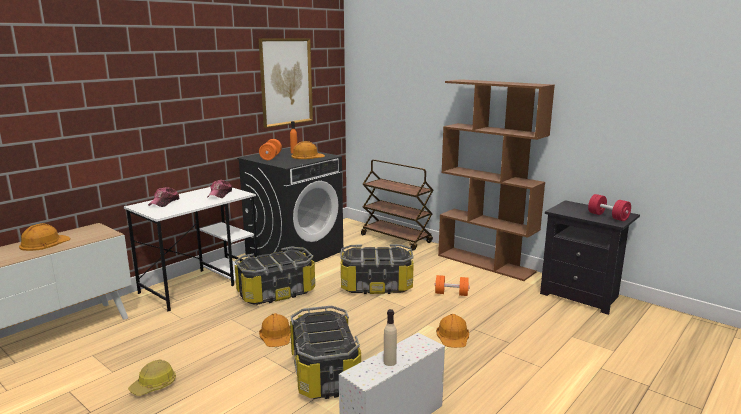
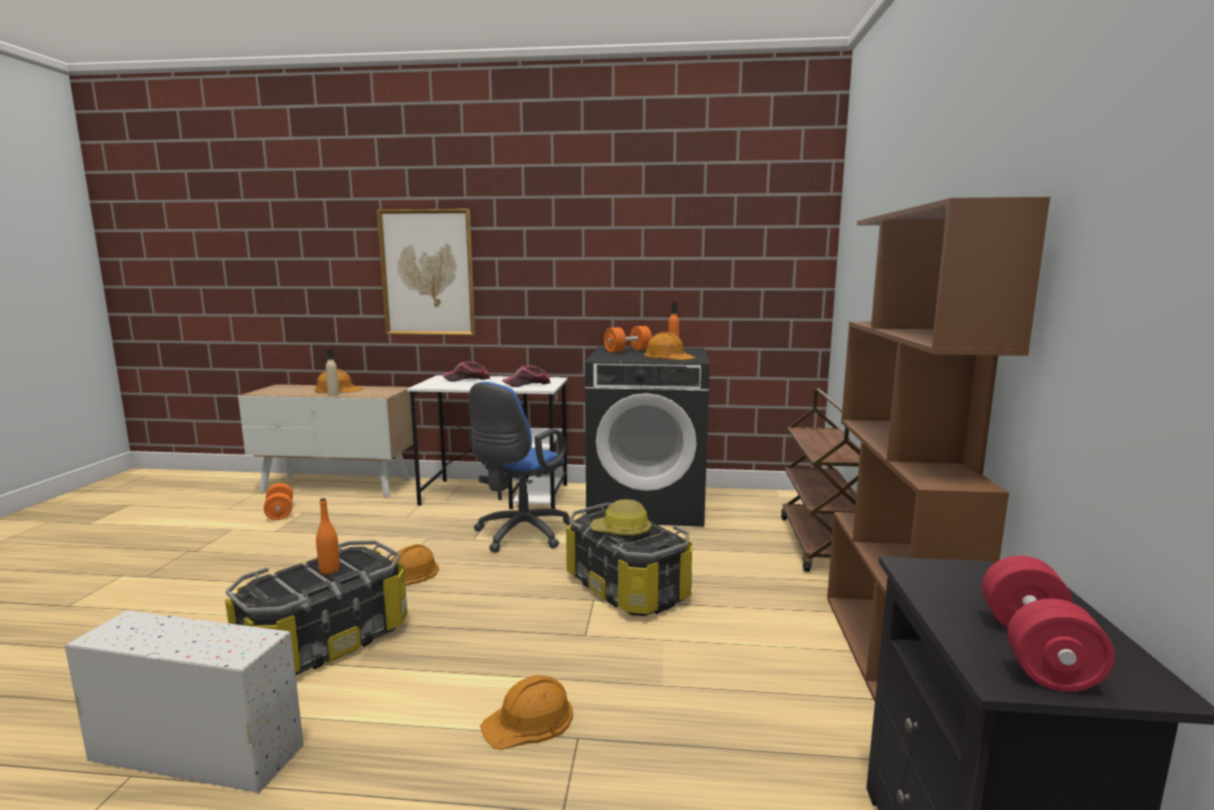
camera: 55 degrees right, 5 degrees down
hard hat [128,360,176,396] -> hard hat moved to [591,500,651,535]
storage box [235,247,315,305] -> blue office chair [468,382,573,553]
picture [259,38,313,128] -> picture moved to [377,209,475,336]
beige bottle [384,309,397,366] -> beige bottle moved to [326,348,339,396]
orange dumbbell [435,275,470,296] -> orange dumbbell moved to [264,483,293,520]
none -> orange bottle [316,498,340,574]

